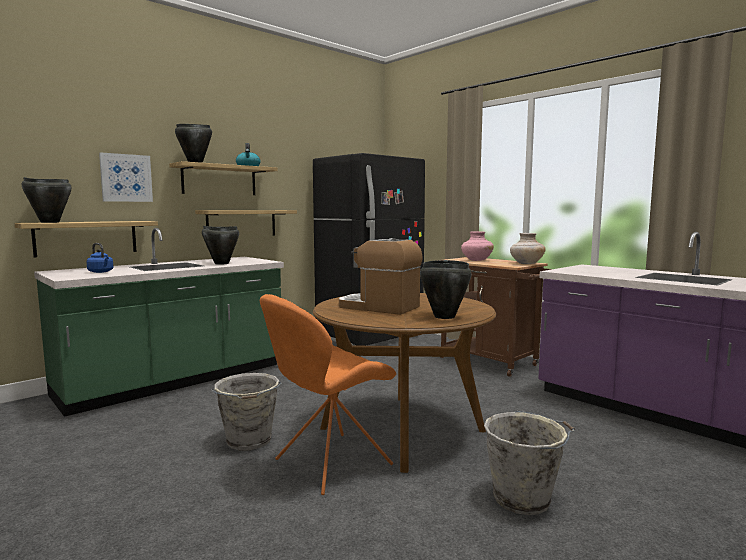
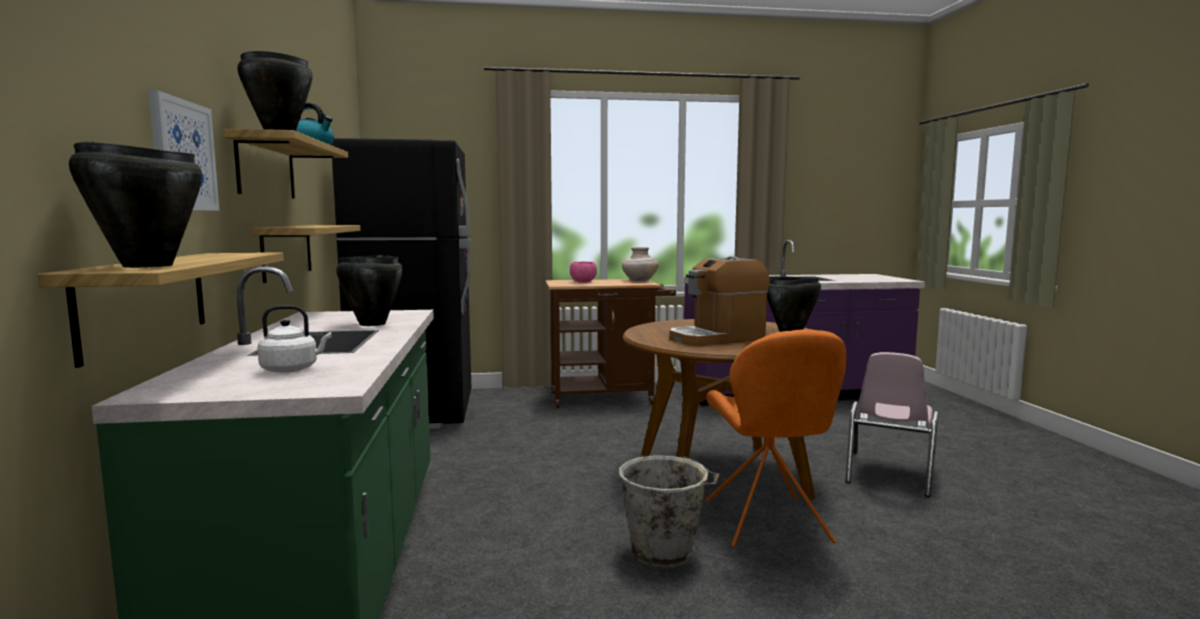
camera: 55 degrees left, 0 degrees up
blue kettle [87,243,113,273] -> white kettle [257,305,332,373]
pink vase [461,231,494,261] -> pink bowl [570,262,597,283]
grey bucket [484,411,575,515] -> pink chair [845,352,939,497]

